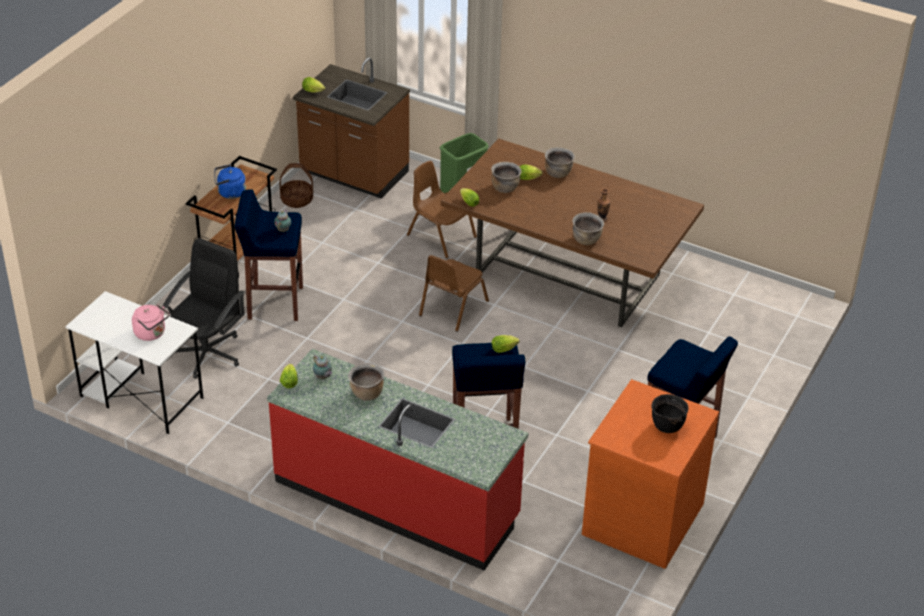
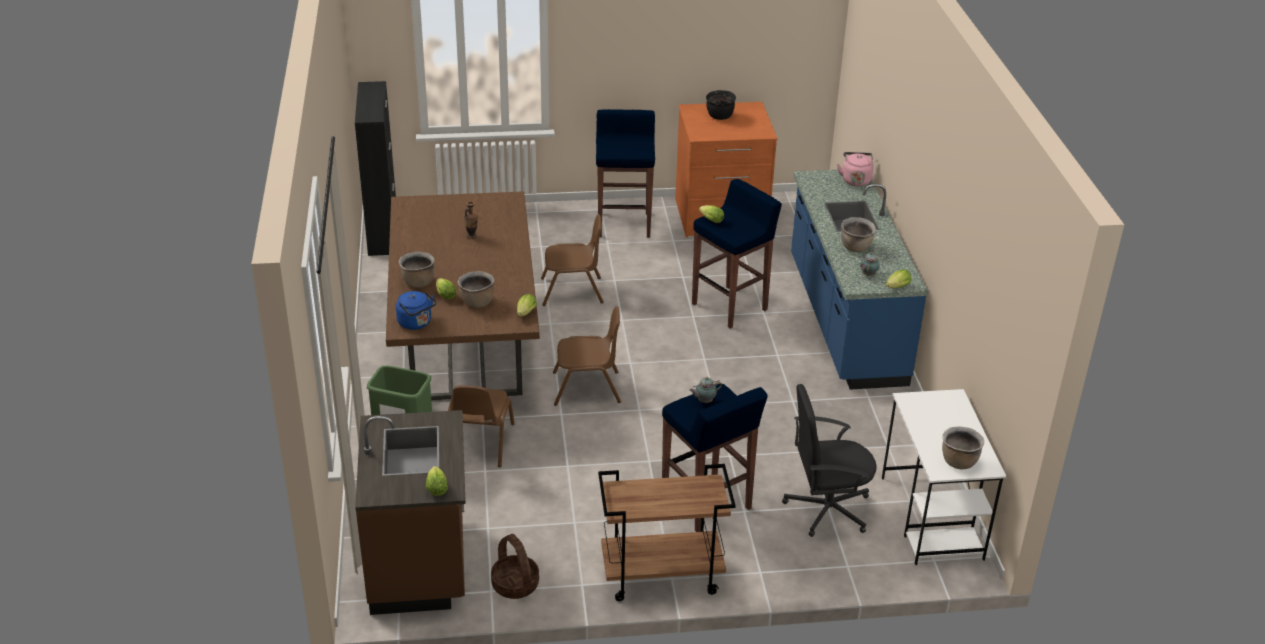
camera: 125 degrees left, 5 degrees down
pink kettle [132,304,170,341] -> pink kettle moved to [837,152,874,186]
blue kettle [214,164,246,199] -> blue kettle moved to [396,291,437,330]
red counter [267,349,529,571] -> blue counter [791,170,928,390]
brown cooking pot [573,212,604,245] -> brown cooking pot moved to [942,426,984,469]
none -> black cabinet [355,81,396,256]
none -> brown chair [541,214,604,306]

